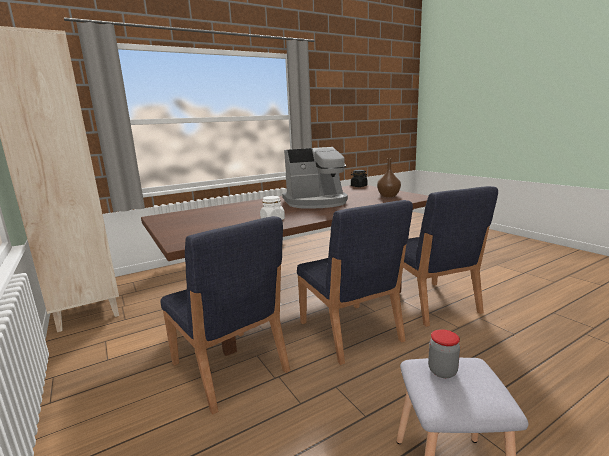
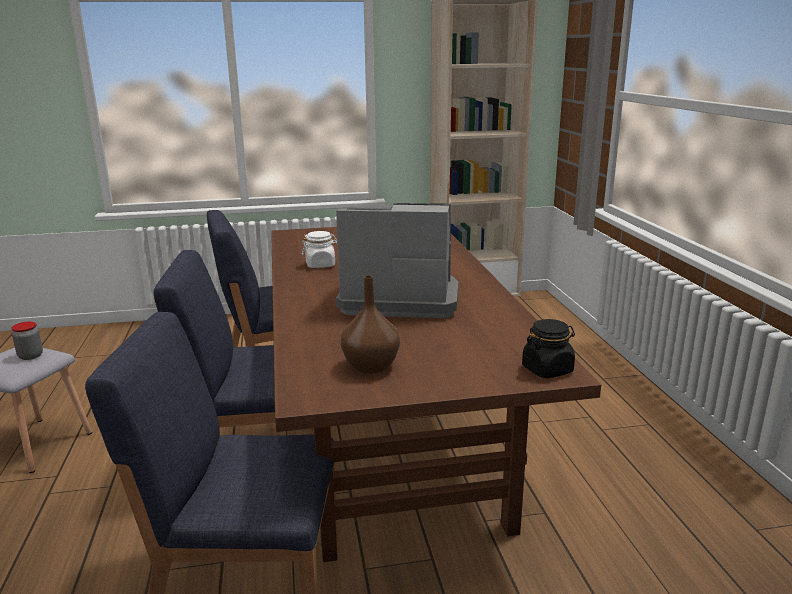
camera: 110 degrees right, 5 degrees up
coffee machine [282,147,348,209] -> coffee machine turned 90 degrees clockwise [336,203,458,318]

